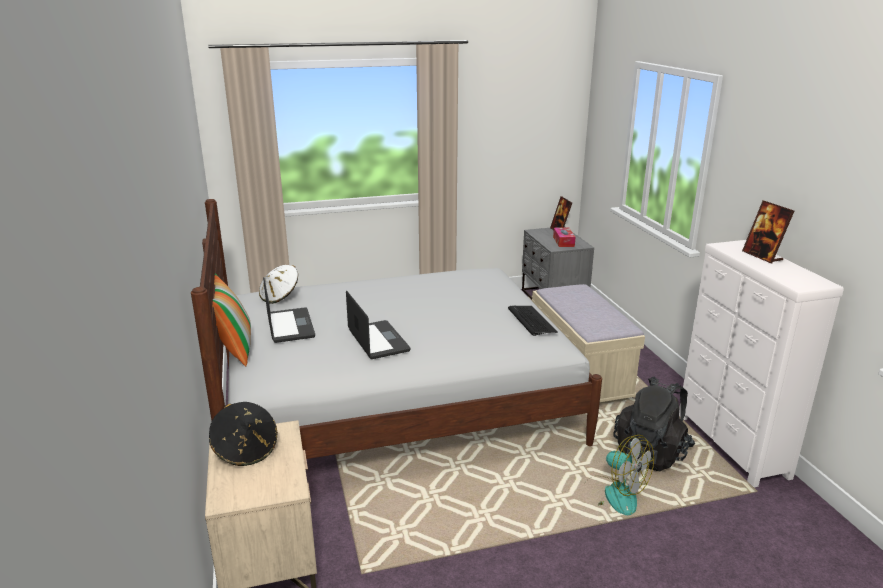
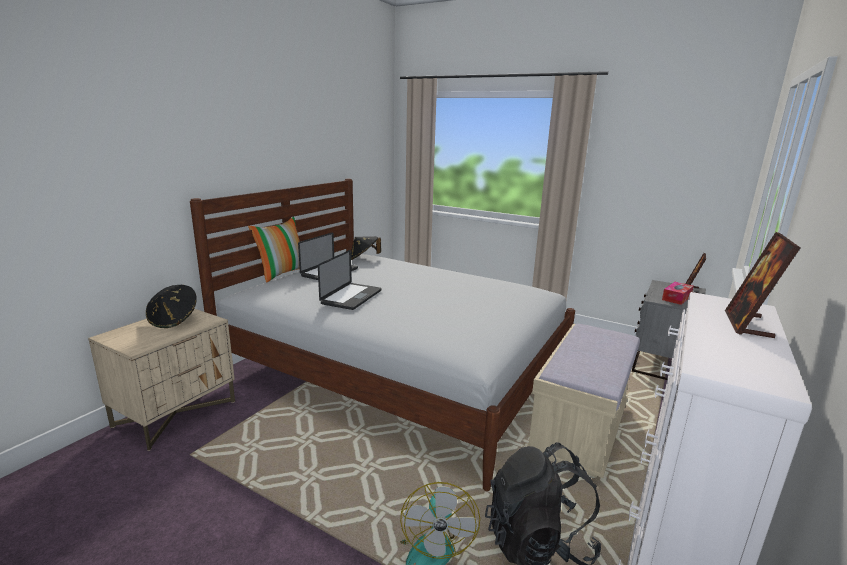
camera: 45 degrees right, 5 degrees down
white hat [259,265,298,304] -> black hat [351,236,381,260]
keyboard [508,306,558,336] -> none

